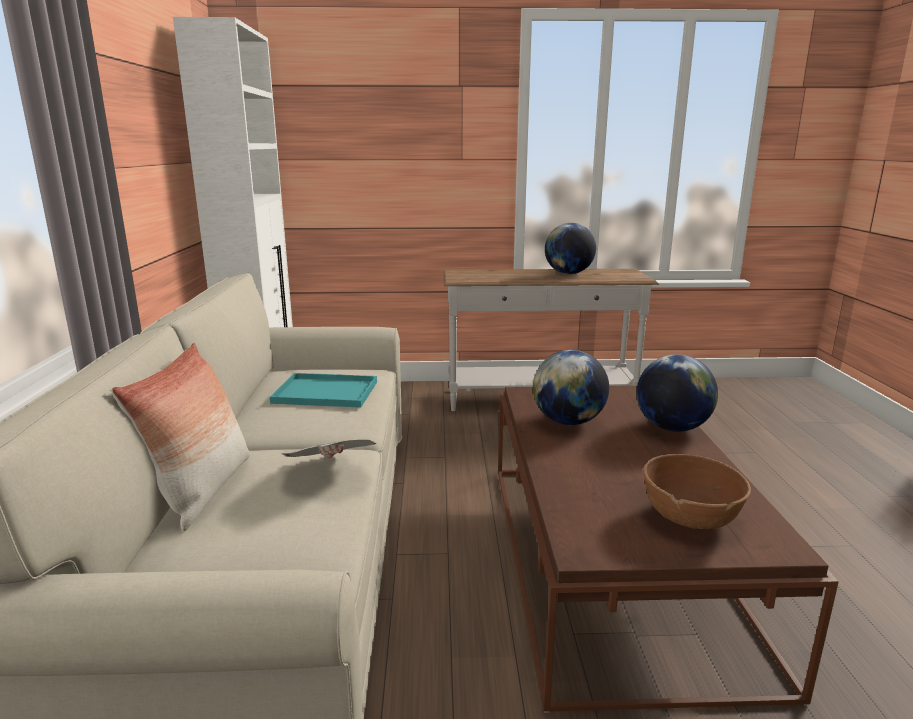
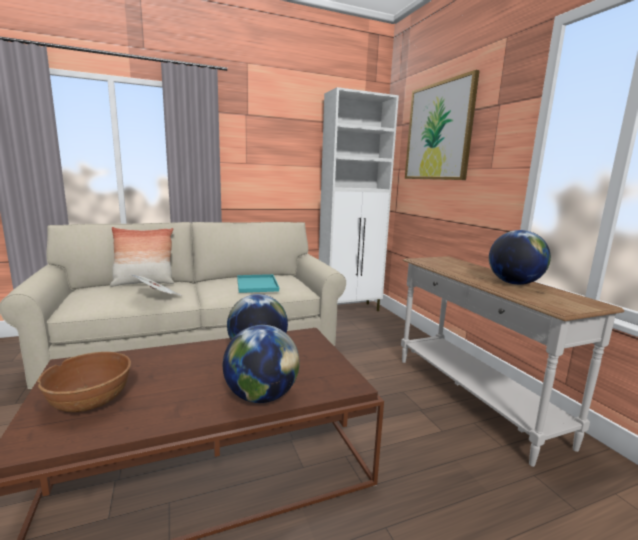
camera: 70 degrees right, 5 degrees down
none -> picture [405,70,480,180]

